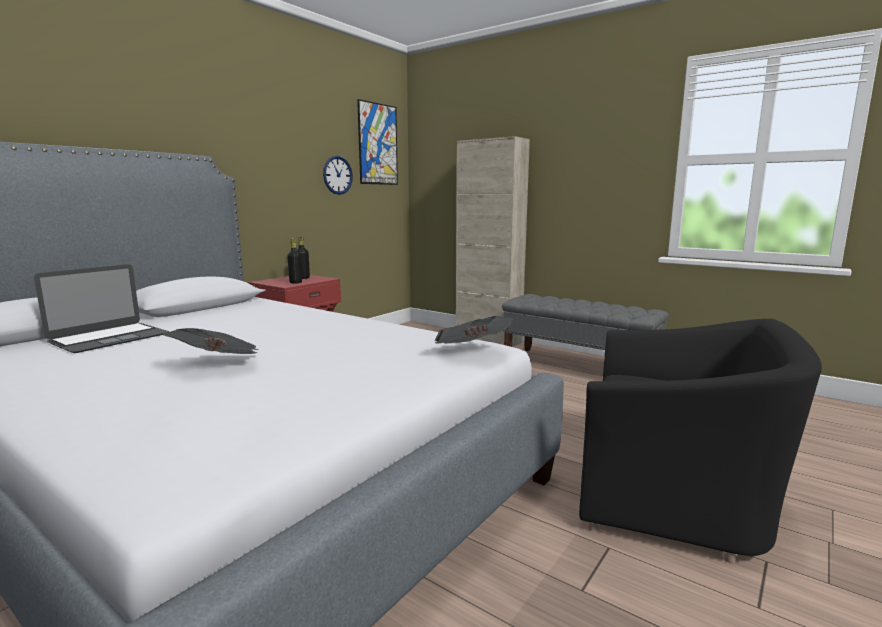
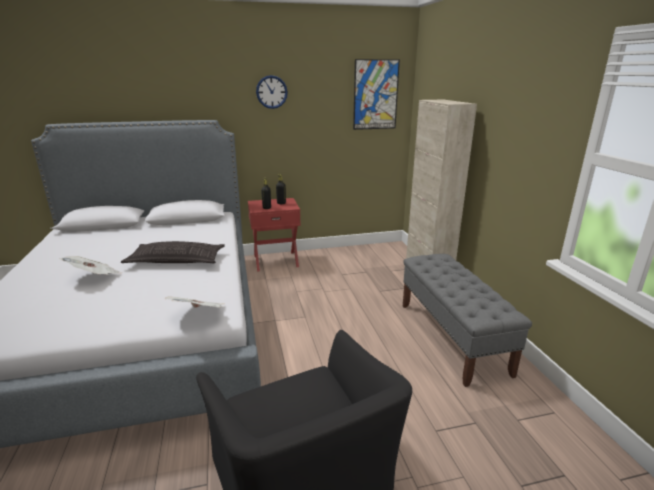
camera: 40 degrees right, 10 degrees up
laptop [34,264,169,353] -> none
wall clock [323,156,353,195] -> wall clock moved to [256,75,288,109]
none -> pillow [121,241,225,263]

